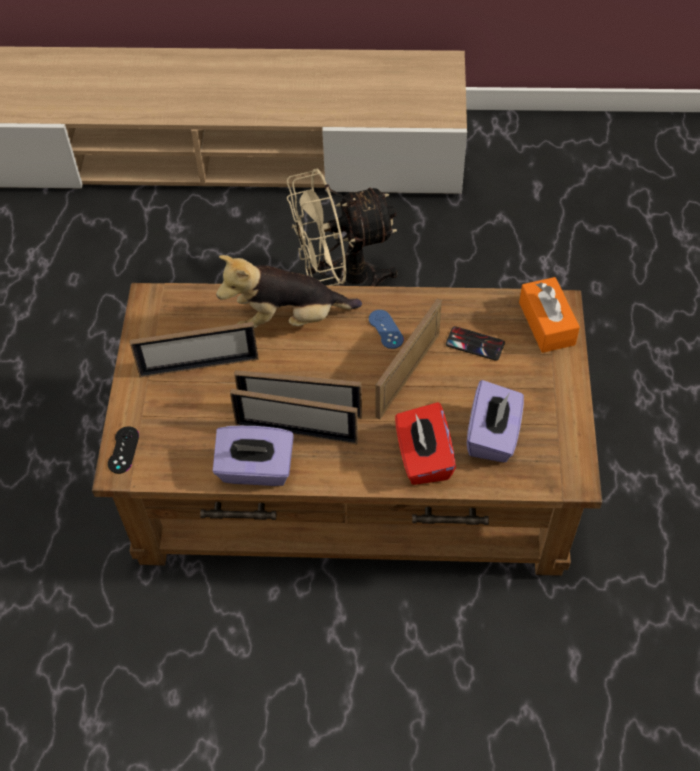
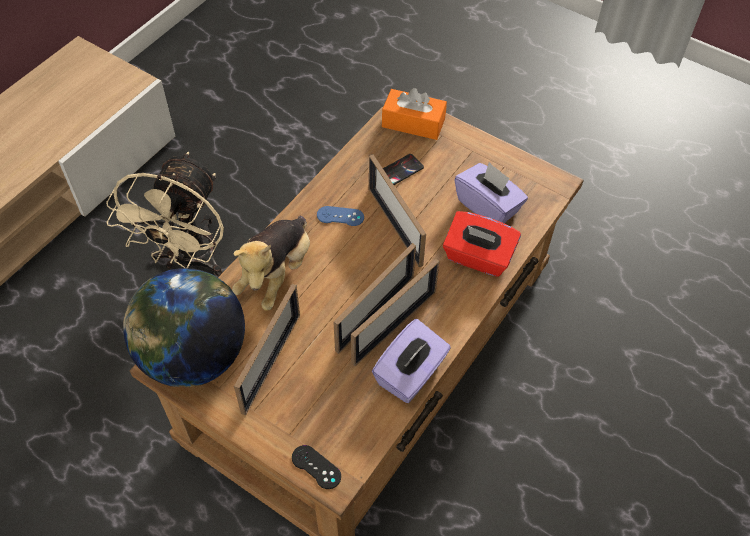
camera: 60 degrees left, 0 degrees up
none -> globe [123,268,245,388]

